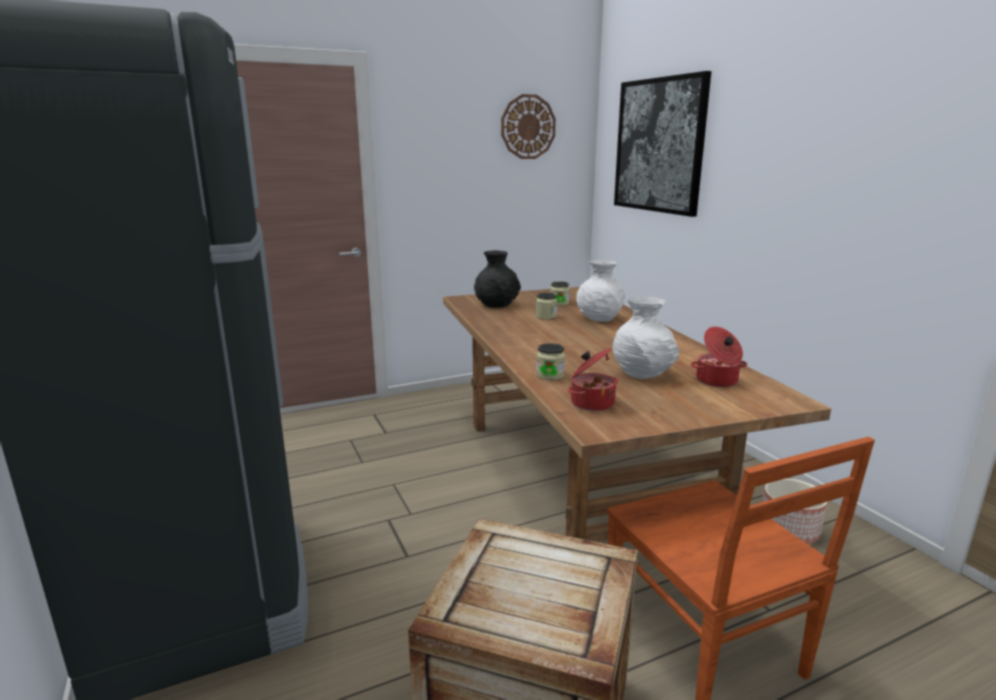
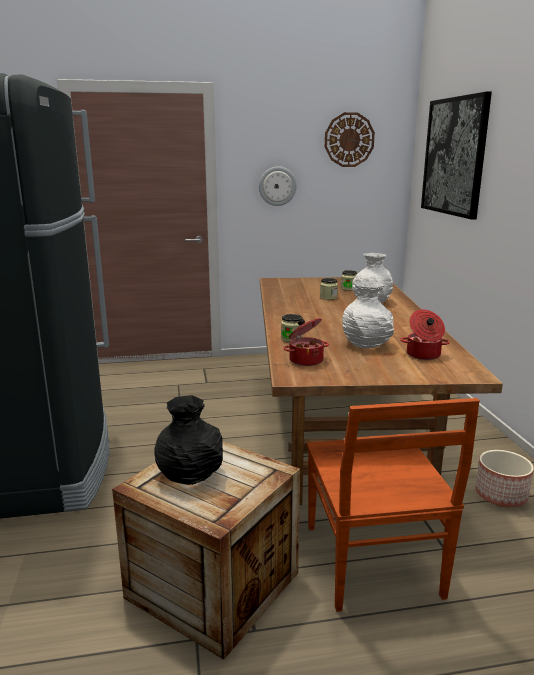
camera: 15 degrees right, 0 degrees up
black vase [474,250,521,308] -> black vase moved to [154,395,223,485]
none -> wall clock [259,166,297,206]

